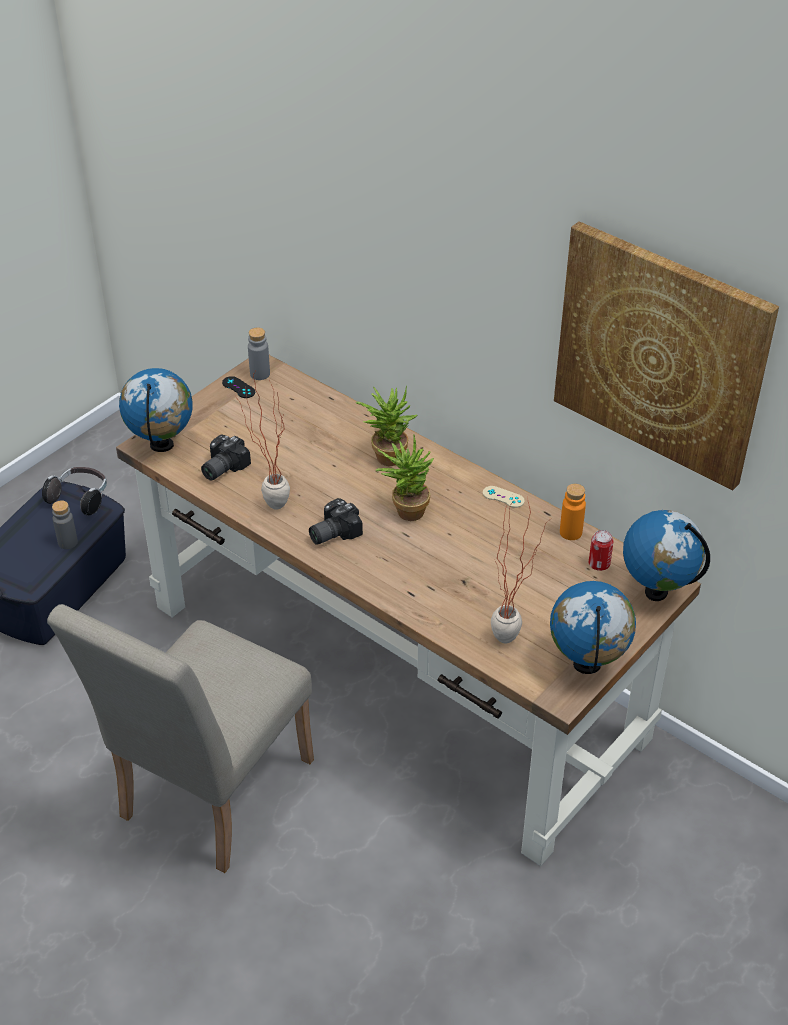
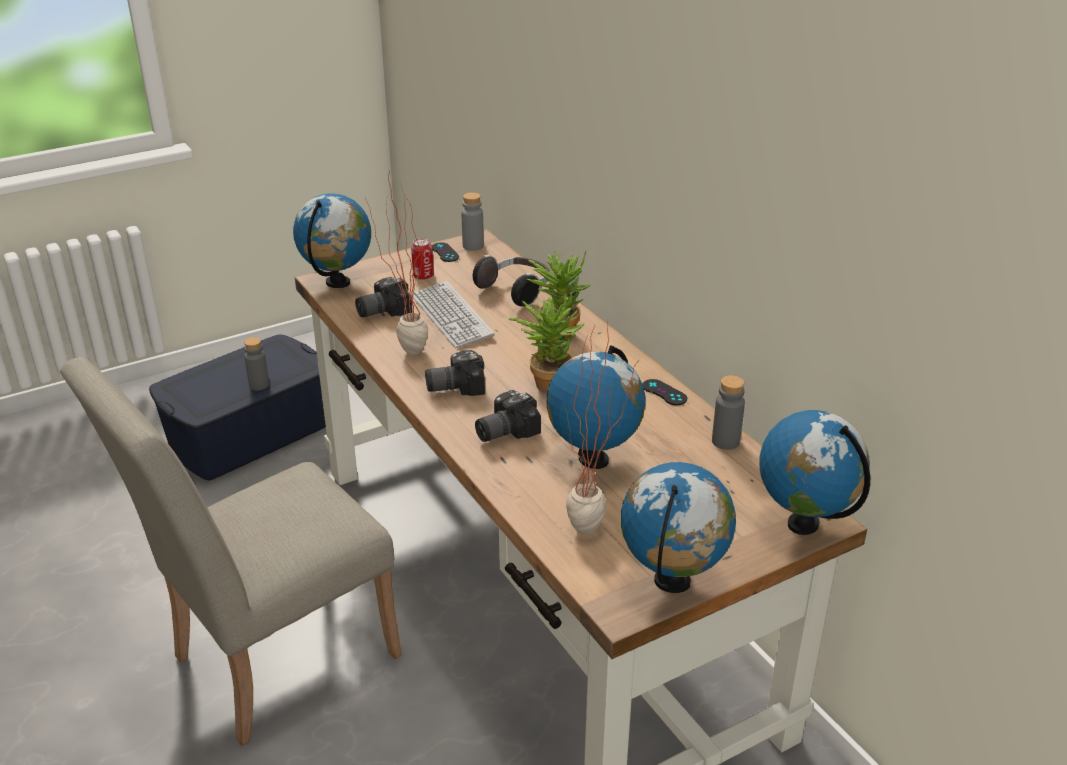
camera: 20 degrees right, 10 degrees down
headphones [42,467,107,515] -> headphones moved to [473,255,550,306]
beige game controller [483,486,525,508] -> black game controller [643,379,687,405]
picture [554,221,779,491] -> none
orange bottle [560,484,586,540] -> grey bottle [712,375,745,450]
can [589,530,613,571] -> can moved to [411,238,434,280]
none -> keyboard [412,281,494,348]
none -> camera [475,390,541,442]
none -> globe [546,345,645,469]

